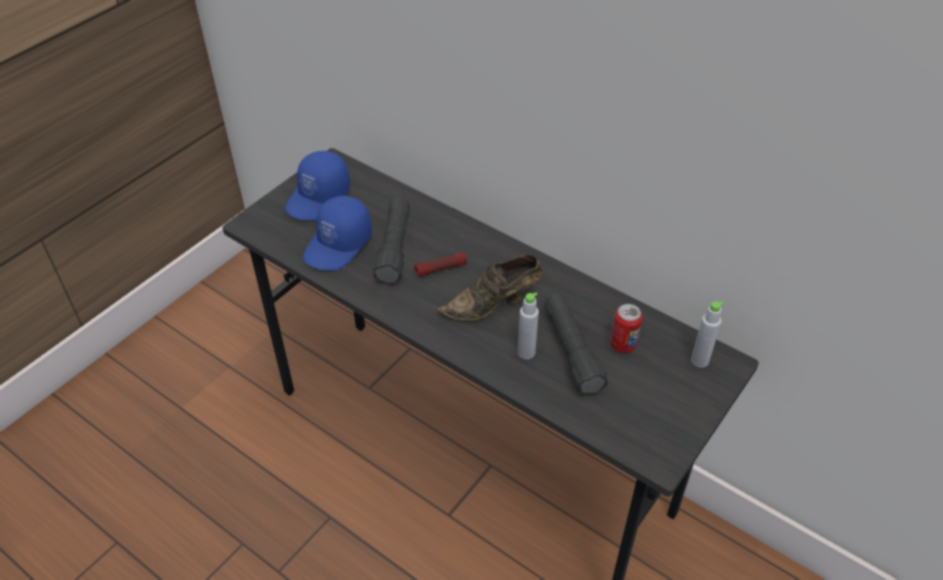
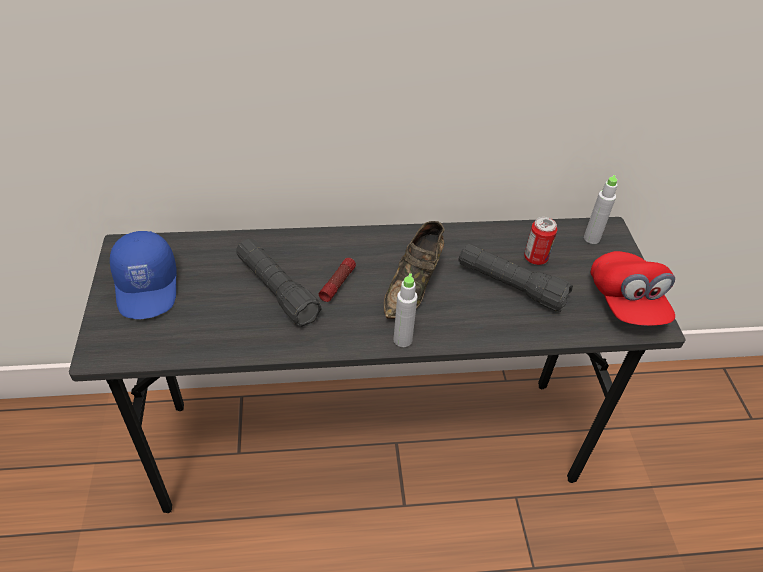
camera: 45 degrees left, 0 degrees up
blue cap [303,196,372,271] -> none
grey bottle [517,292,539,359] -> grey bottle moved to [393,273,417,347]
none -> red cap [591,251,675,326]

